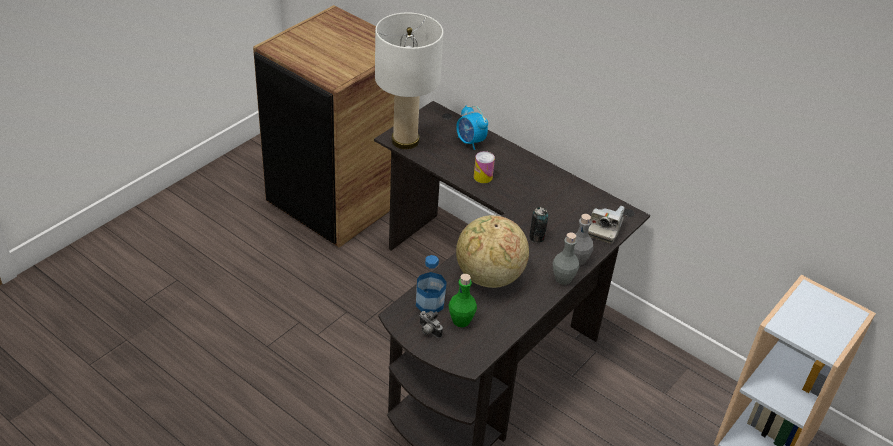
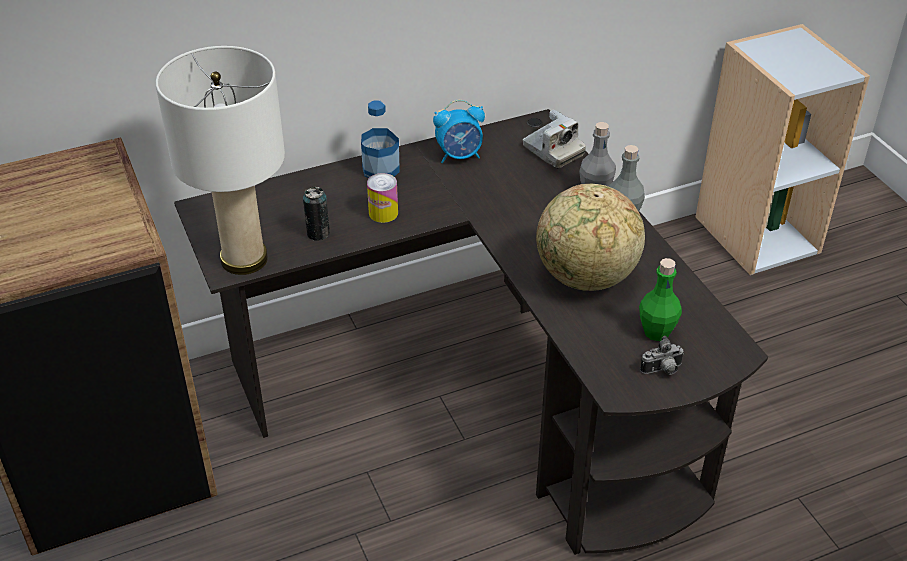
camera: 60 degrees left, 0 degrees up
bottle [416,255,447,313] -> bottle moved to [361,100,400,178]
alarm clock [456,106,488,150] -> alarm clock moved to [433,100,485,163]
can [529,207,549,243] -> can moved to [303,187,330,241]

